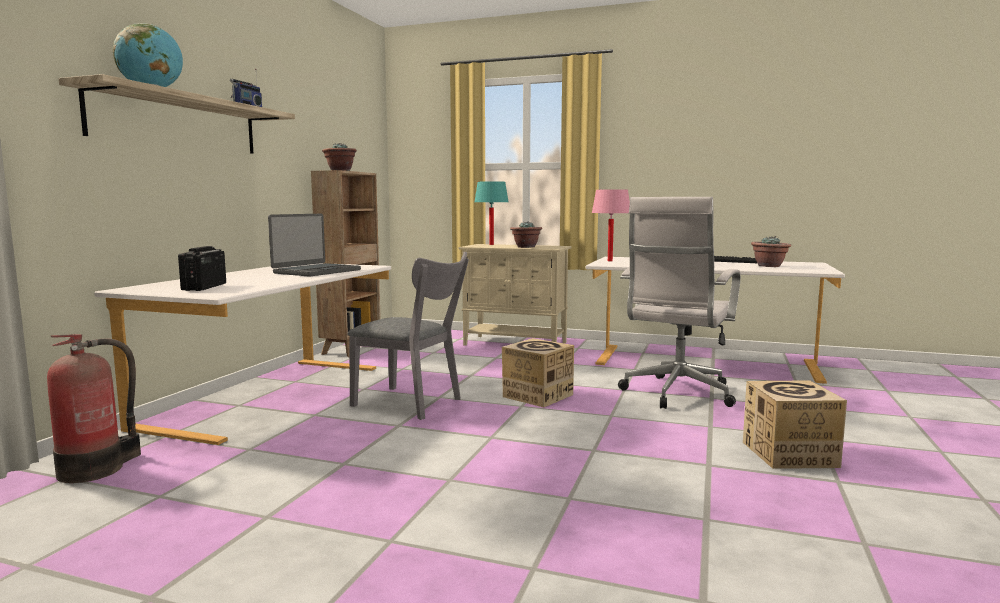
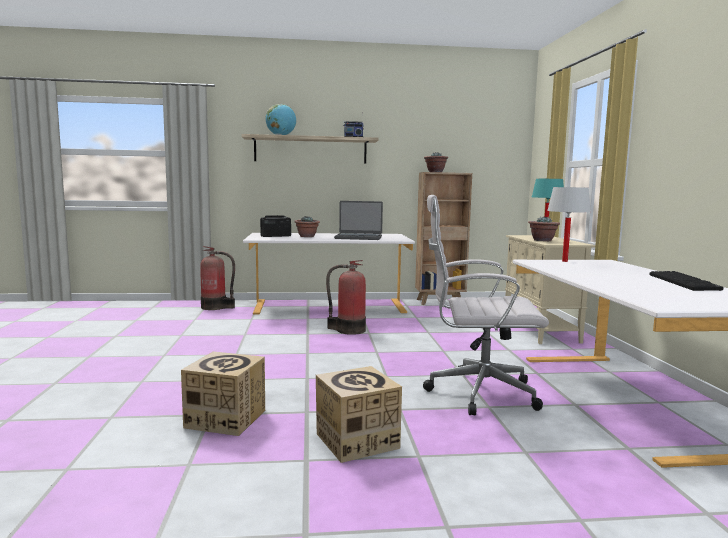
camera: 65 degrees right, 0 degrees up
grey chair [348,252,469,420] -> fire extinguisher [326,260,366,335]
cardboard box [502,338,574,407] -> cardboard box moved to [181,352,265,436]
pink table lamp [592,189,630,261] -> white table lamp [547,187,591,262]
potted plant [751,236,791,267] -> potted plant moved to [294,216,320,237]

